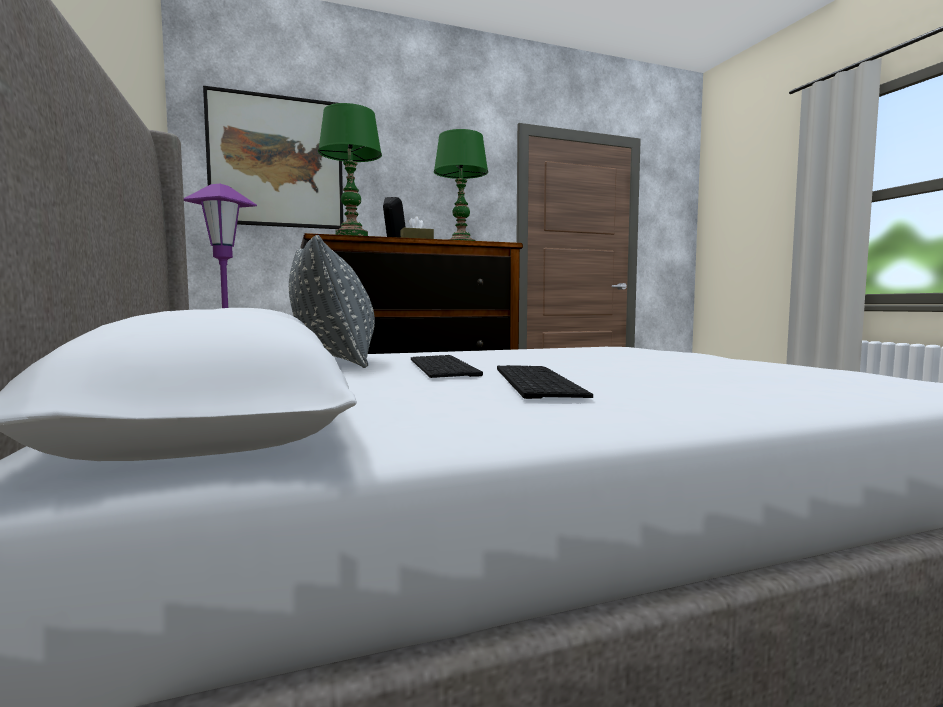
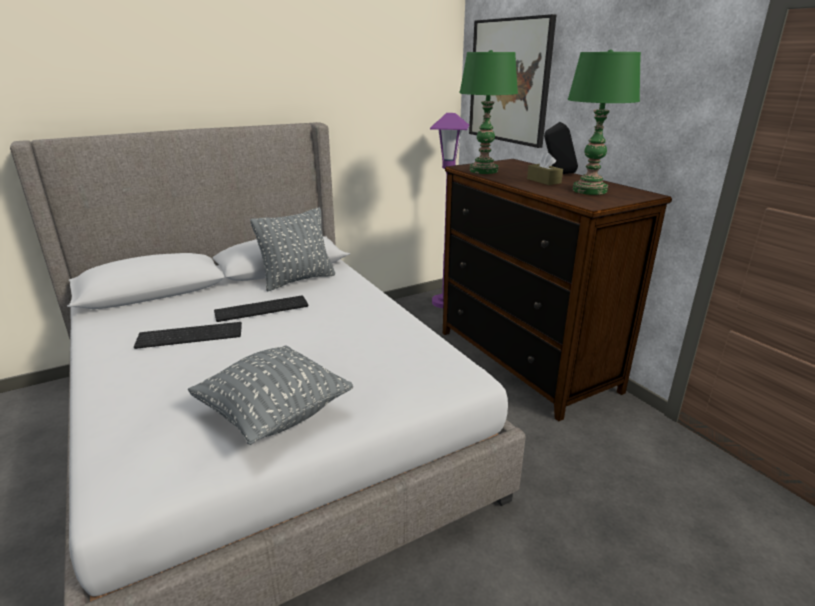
camera: 80 degrees right, 20 degrees up
none -> grey pillow [188,345,353,445]

